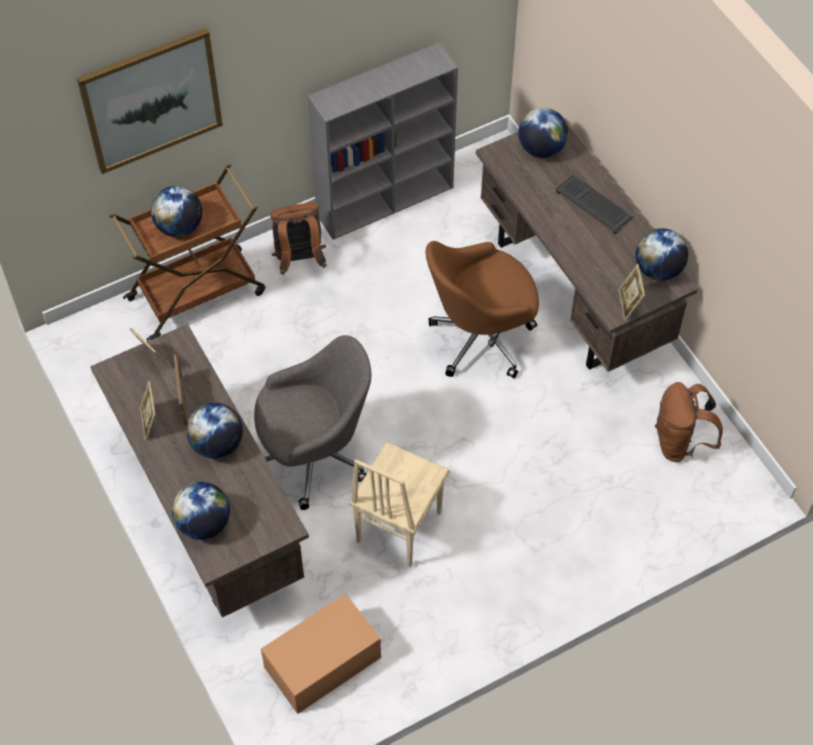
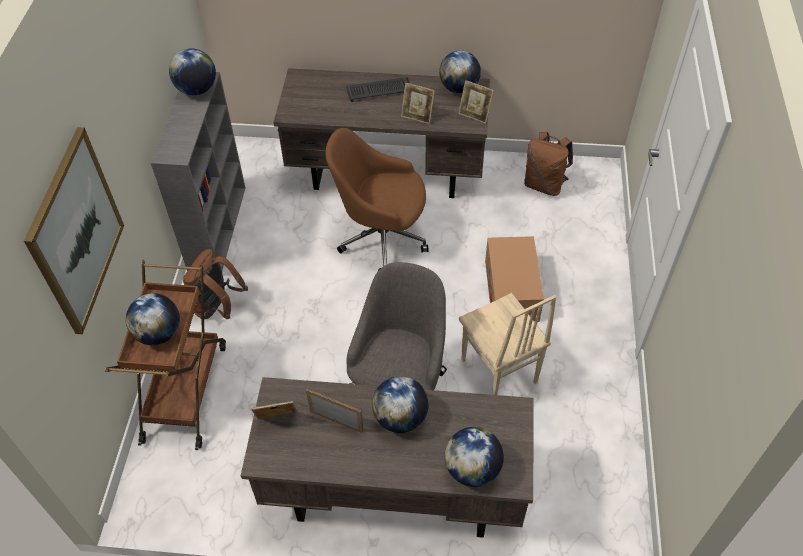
camera: 55 degrees left, 5 degrees down
picture frame [140,381,156,441] -> picture frame moved to [401,83,435,124]
cardboard box [261,593,381,714] -> cardboard box moved to [485,236,544,322]
brown office chair [425,241,539,379] -> brown office chair turned 90 degrees clockwise [325,128,429,271]
globe [518,108,568,158] -> globe moved to [169,49,216,95]

